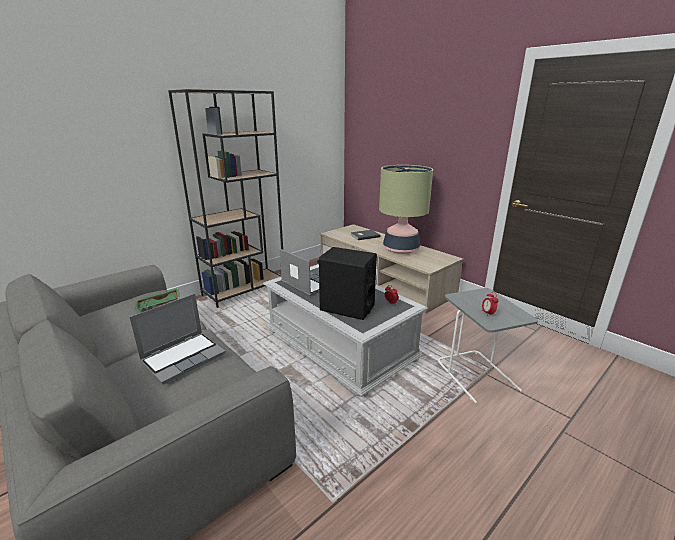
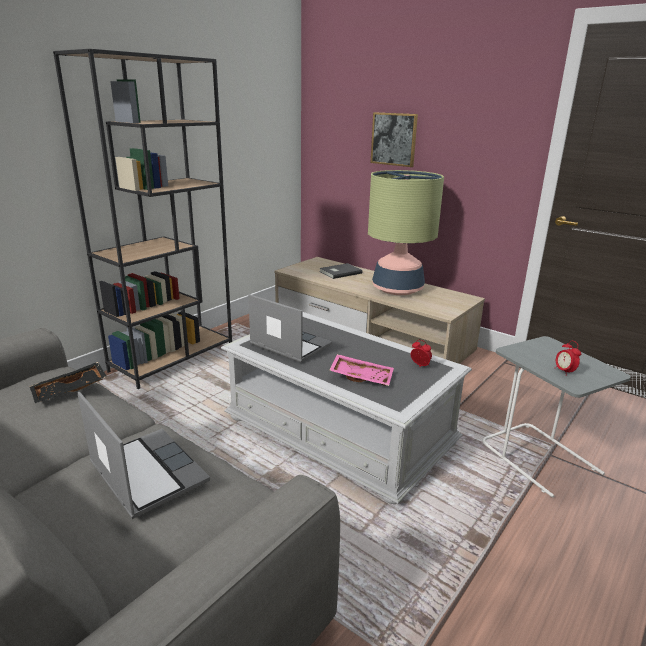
camera: 10 degrees left, 0 degrees up
laptop [129,294,226,384] -> laptop turned 75 degrees counterclockwise [78,392,210,519]
green tray [135,288,180,310] -> black tray [30,362,107,403]
black speaker [317,247,377,320] -> pink tray [329,354,394,386]
none -> picture [371,112,418,167]

